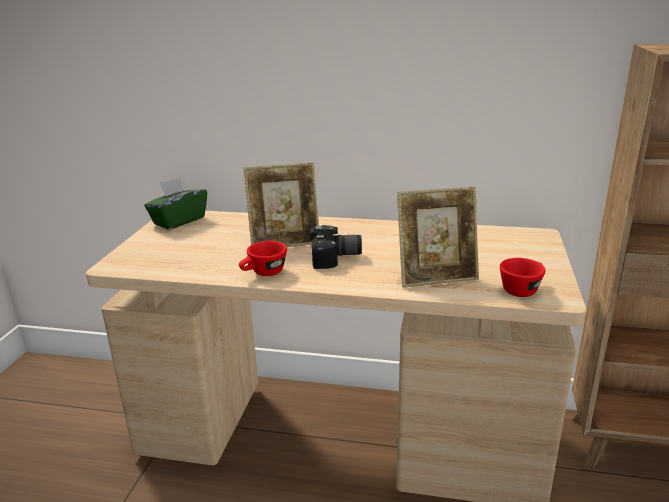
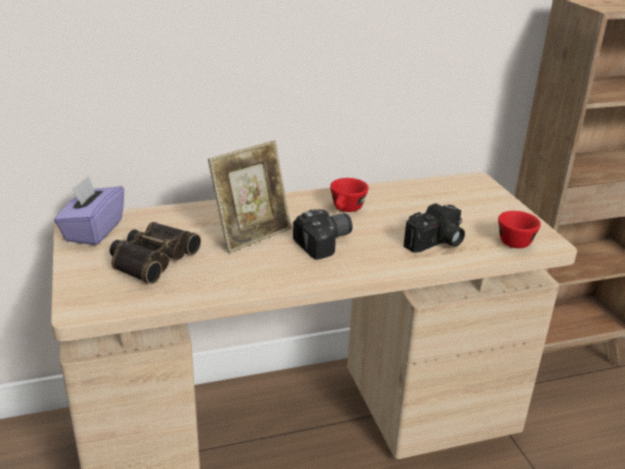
camera: 30 degrees left, 5 degrees up
green tissue box [144,177,207,230] -> purple tissue box [54,176,124,245]
red cup [239,241,287,276] -> red cup moved to [330,178,368,212]
picture frame [397,187,479,288] -> camera [404,203,465,253]
none -> binoculars [110,222,201,284]

